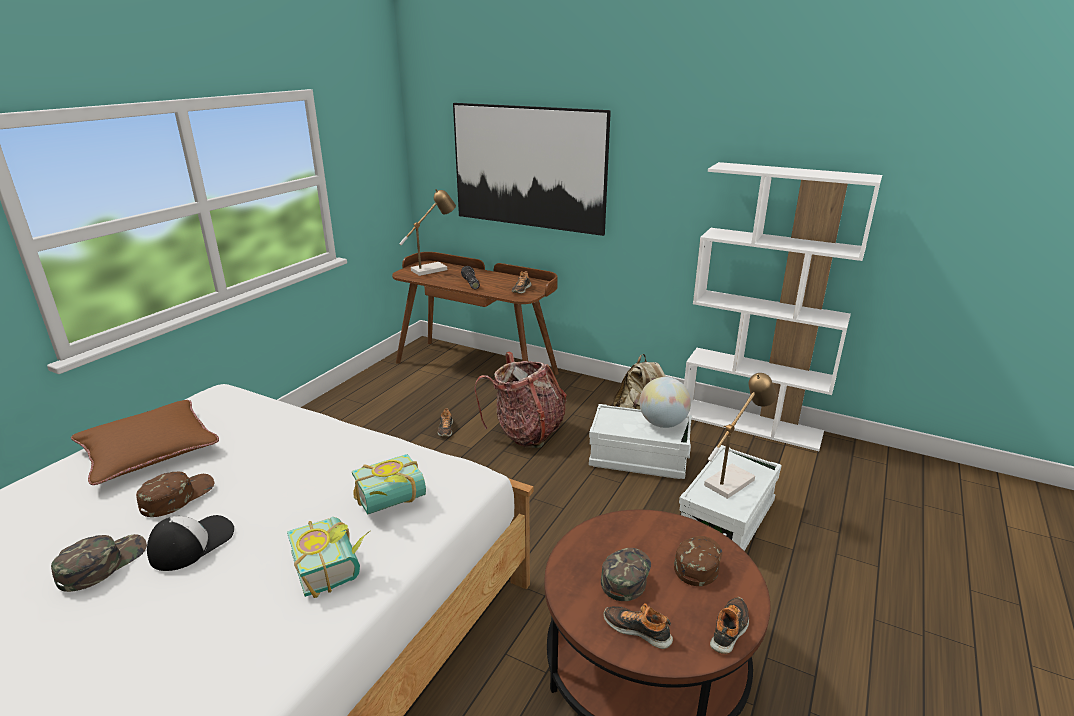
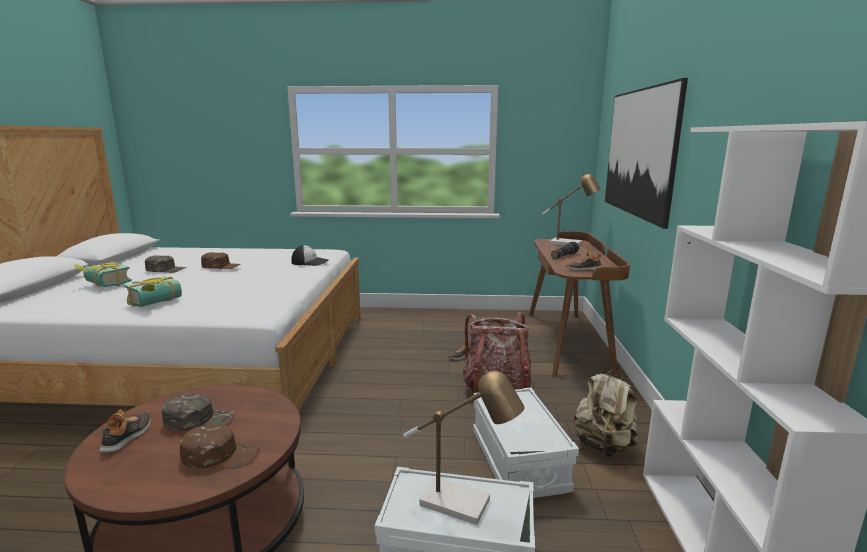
camera: 65 degrees right, 10 degrees down
brown pillow [71,400,219,485] -> none
cap [147,515,234,571] -> cap moved to [291,245,329,266]
book [352,454,426,514] -> book moved to [74,262,132,287]
globe [639,377,691,428] -> none
shoe [710,597,749,654] -> none

